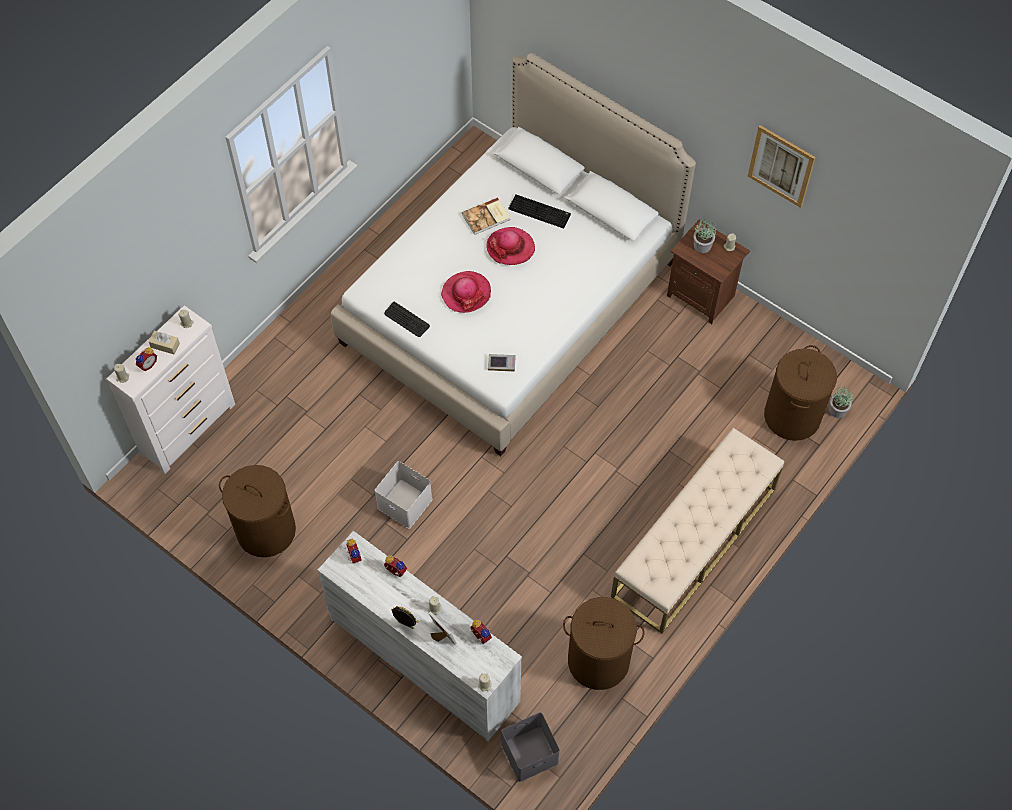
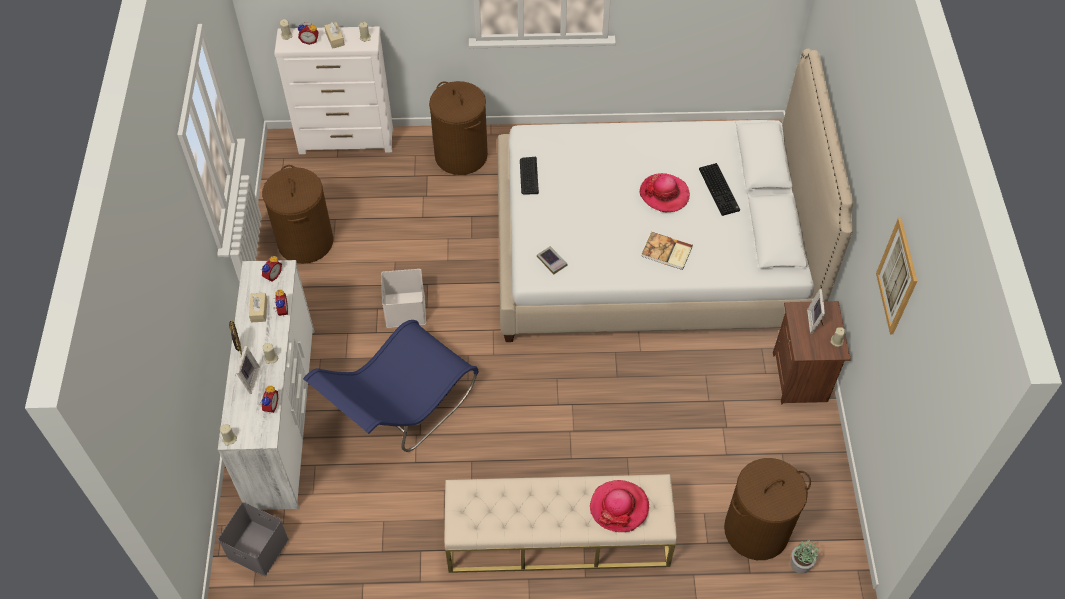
camera: 50 degrees right, 5 degrees down
hat [441,271,491,313] -> hat moved to [590,480,649,532]
book [462,197,510,235] -> book moved to [641,232,693,270]
brown laundry basket [563,597,644,690] -> brown laundry basket moved to [429,81,488,175]
potted plant [694,219,716,253] -> picture frame [807,289,825,334]
none -> beige tissue box [249,293,267,322]
none -> blue chair [303,320,479,452]

